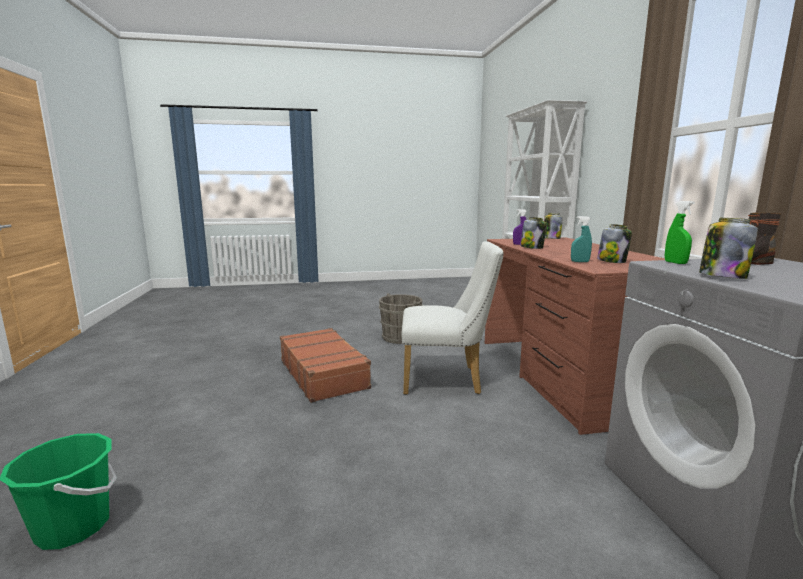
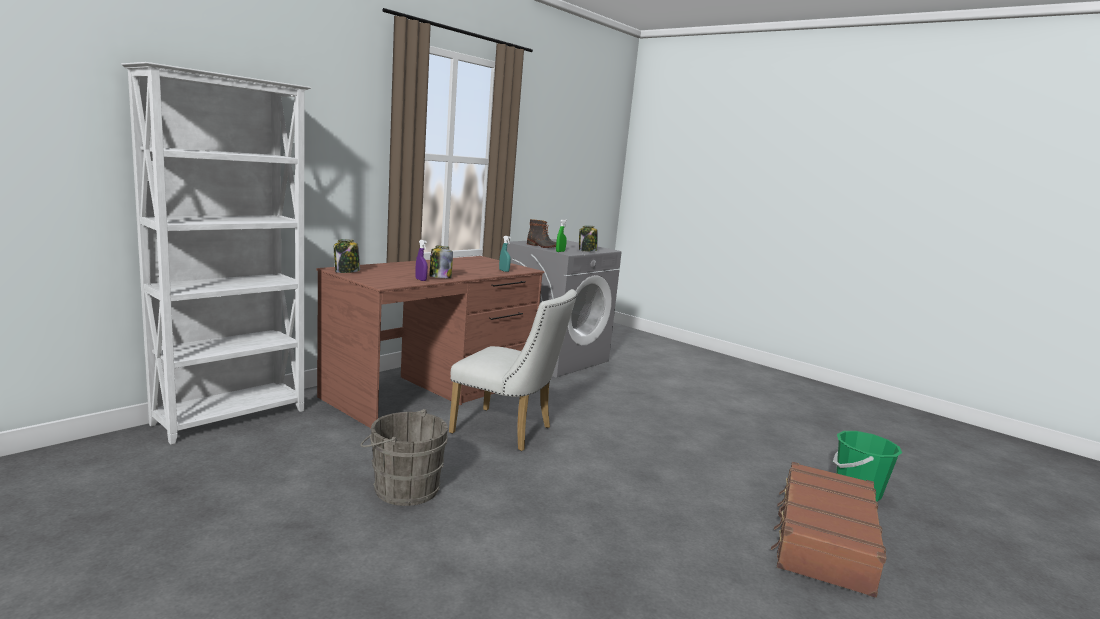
camera: 130 degrees left, 0 degrees up
brown suitcase [280,328,371,403] -> brown suitcase moved to [771,462,887,598]
white chair [402,241,504,395] -> white chair turned 150 degrees clockwise [449,289,577,451]
jar [597,224,632,263] -> none

